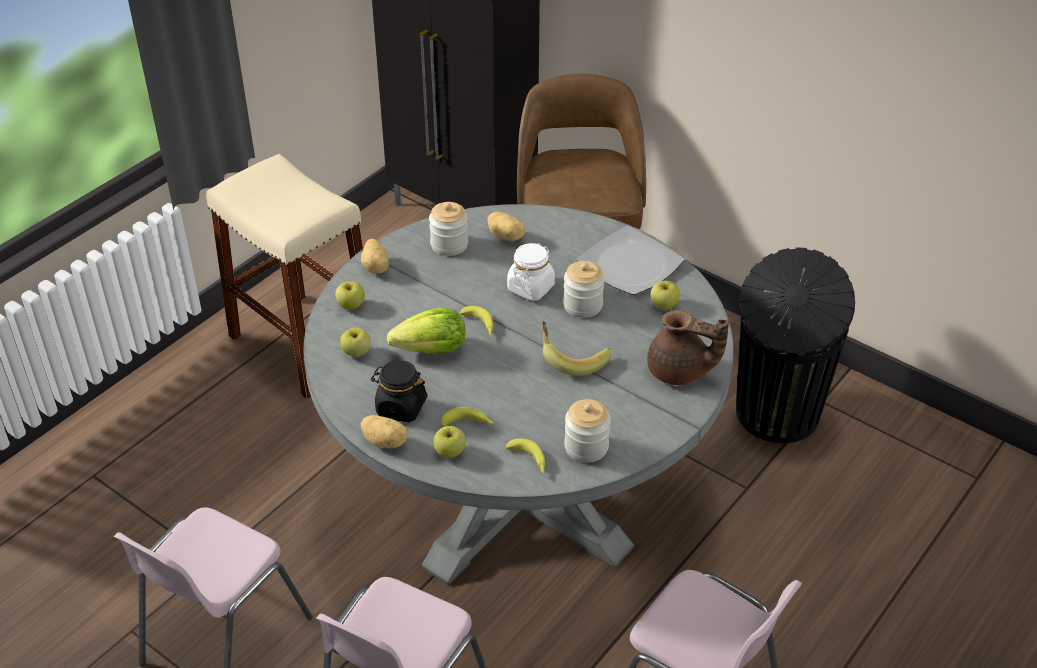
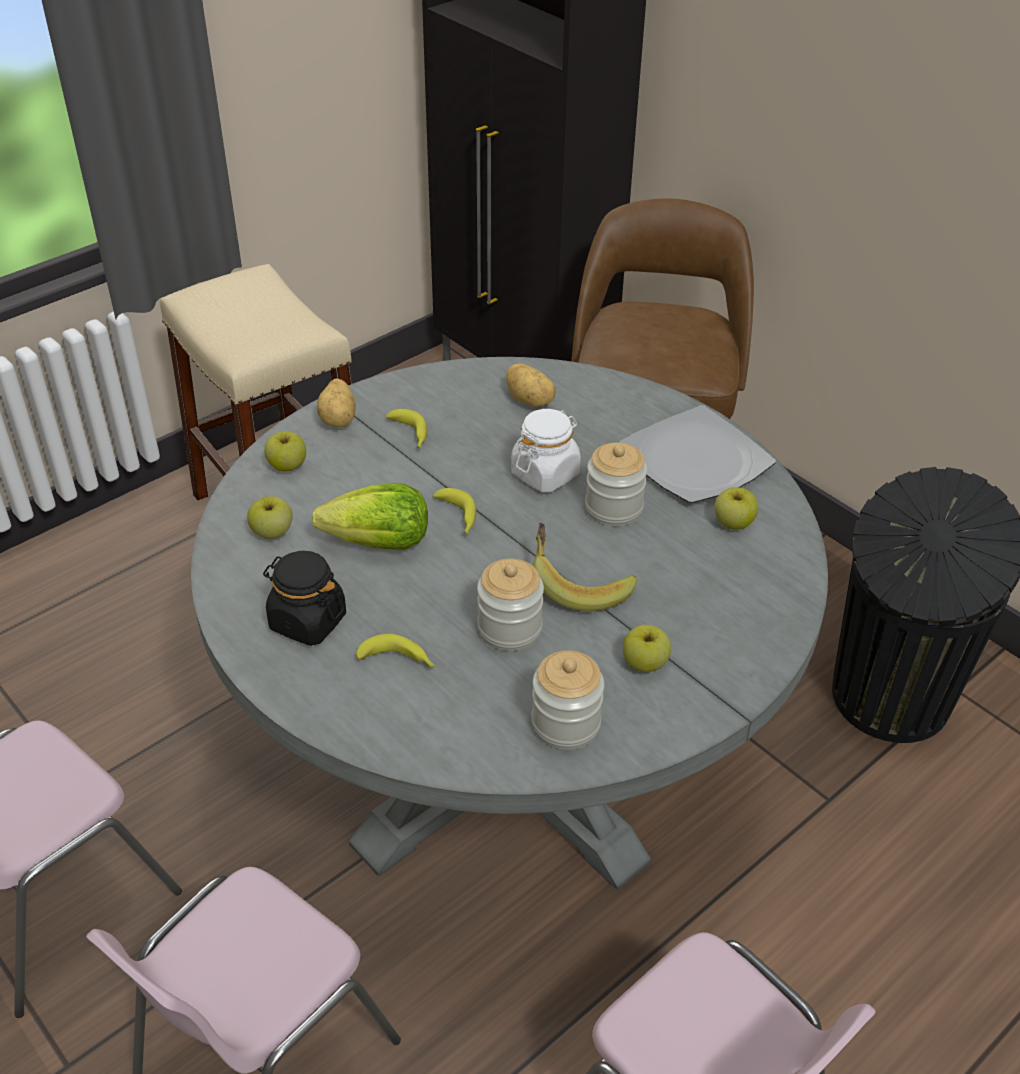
camera: 10 degrees right, 0 degrees up
potato [361,415,408,448] -> none
jar [429,202,468,256] -> jar moved to [477,558,544,651]
apple [433,426,466,458] -> apple moved to [623,625,671,672]
banana [506,439,545,474] -> banana moved to [386,409,427,448]
brown teapot [647,310,729,385] -> none

